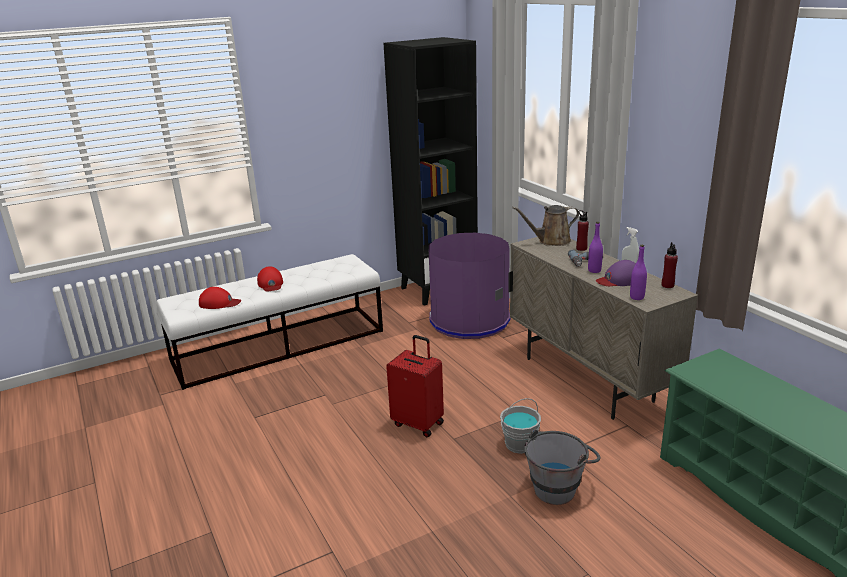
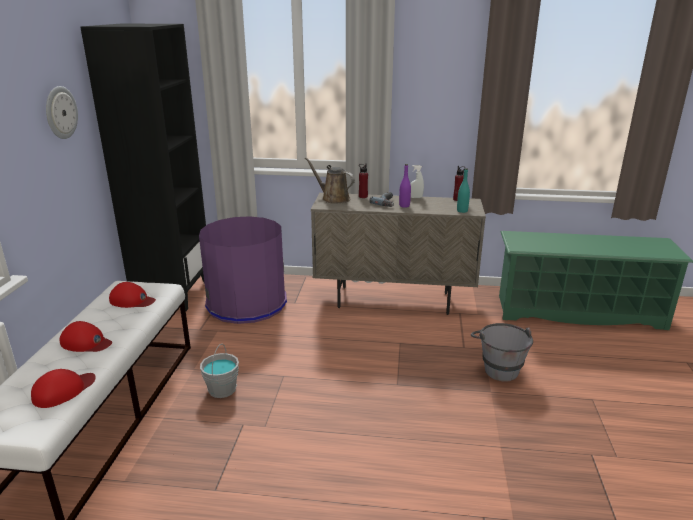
camera: 55 degrees left, 0 degrees up
red suitcase [386,335,444,437] -> none
grey bucket [500,398,541,454] -> grey bucket moved to [200,344,239,398]
brown watering can [512,205,579,246] -> brown watering can turned 105 degrees clockwise [305,157,355,204]
purple cap [596,260,636,286] -> none
purple bottle [630,245,647,300] -> turquoise bottle [457,168,470,213]
none -> wall clock [46,86,78,139]
none -> red cap [109,282,156,308]

